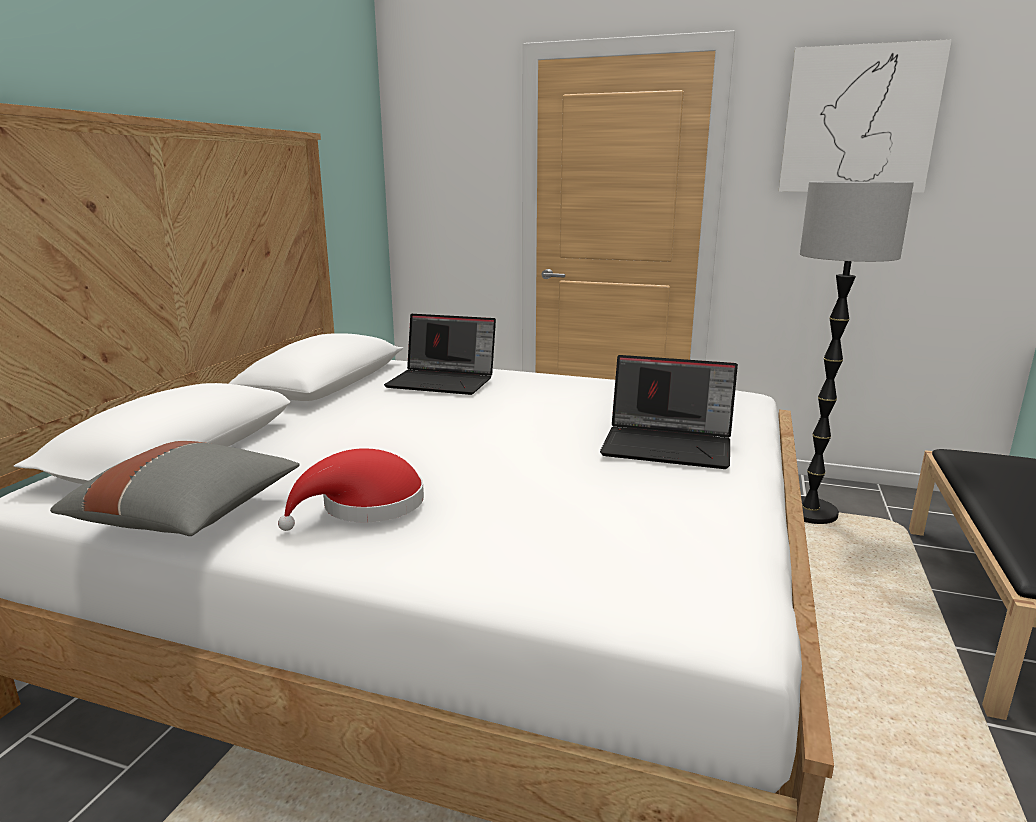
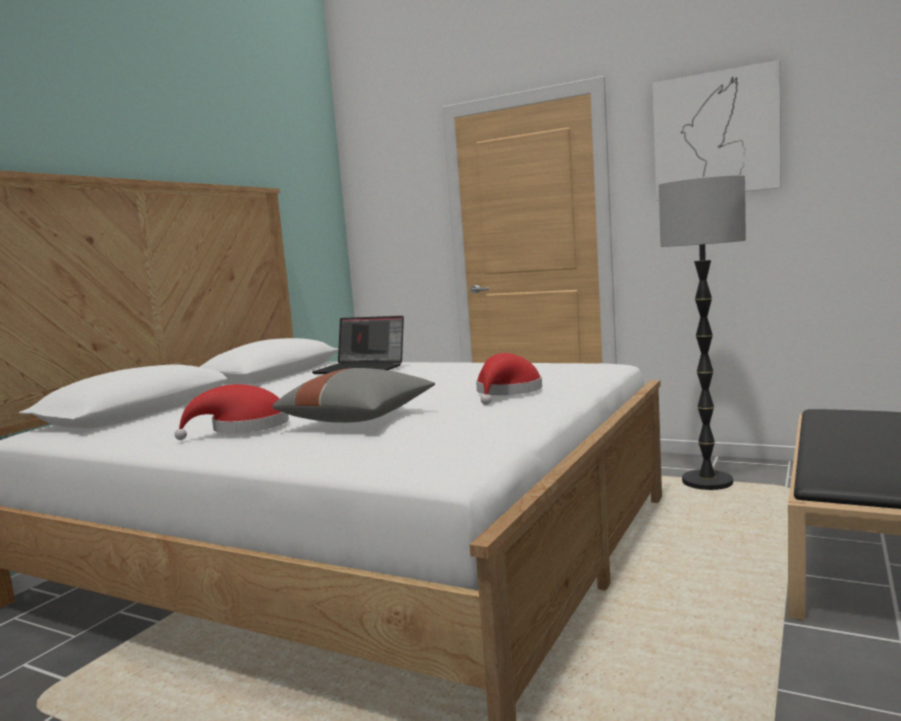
camera: 10 degrees right, 10 degrees down
grey pillow [50,441,300,536] -> grey pillow moved to [272,368,435,423]
laptop [600,355,738,469] -> red hat [476,353,542,405]

